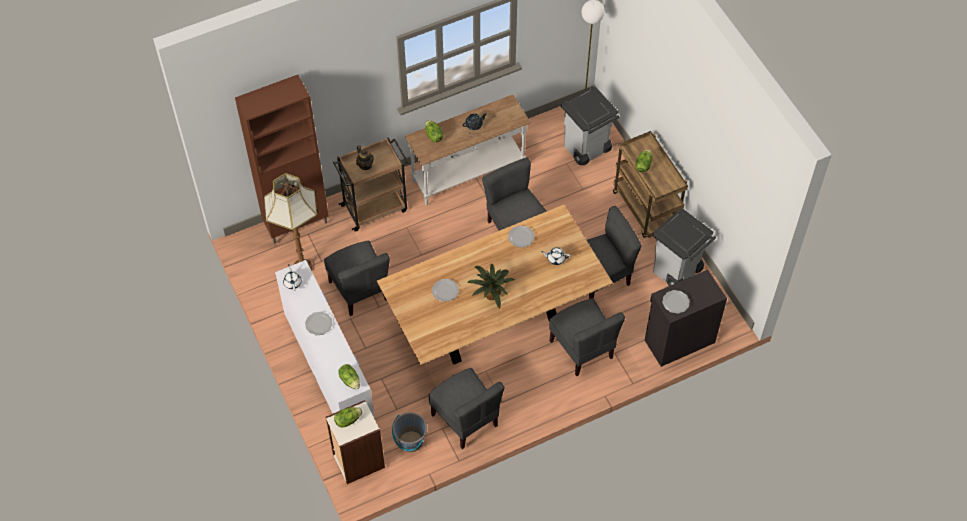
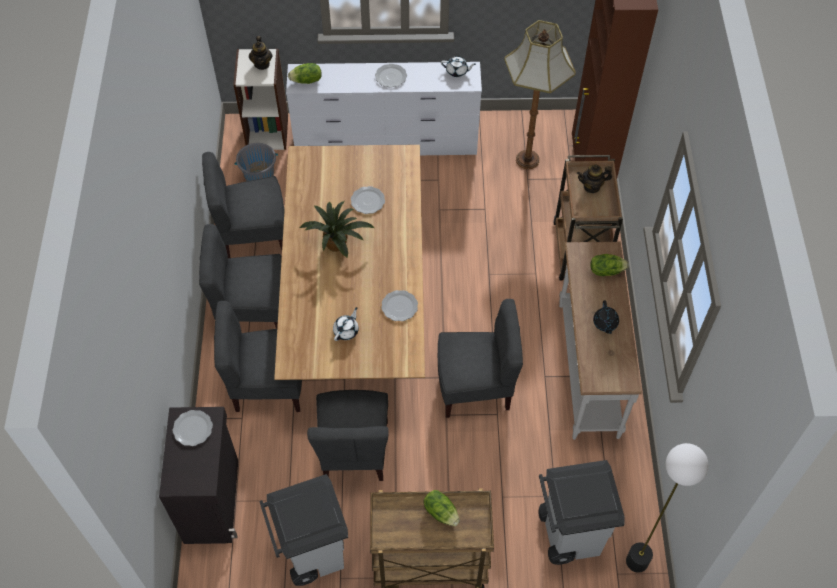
camera: 115 degrees right, 0 degrees up
grey chair [324,241,390,316] -> grey chair moved to [199,224,282,329]
lettuce [334,407,363,428] -> teapot [249,36,272,70]

